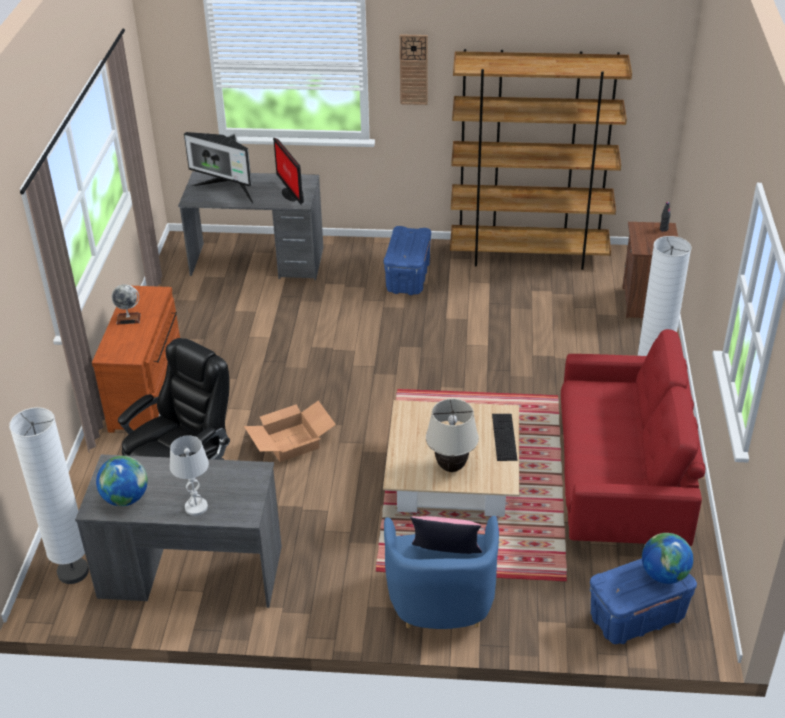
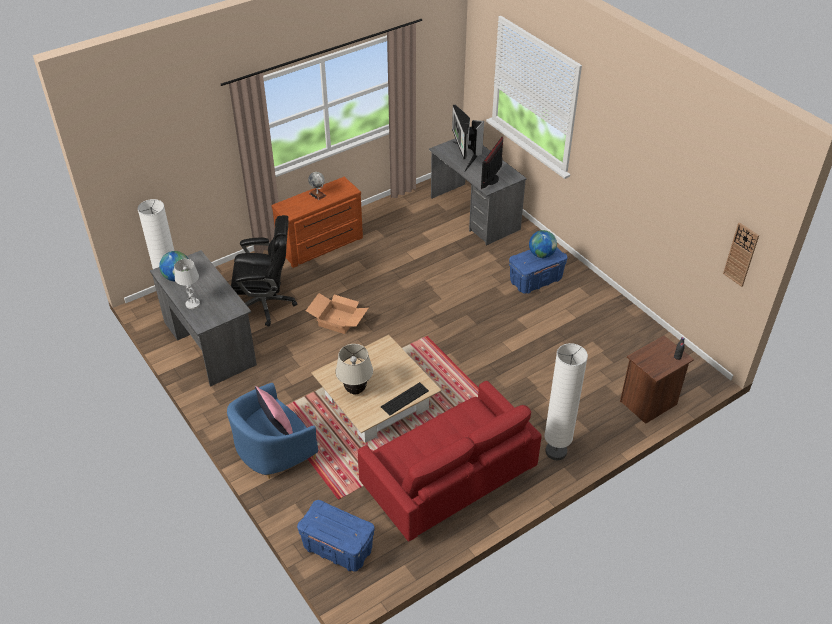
camera: 50 degrees right, 5 degrees up
wall clock [400,35,428,105] -> wall clock moved to [723,222,759,287]
brown bookcase [450,49,632,270] -> none
globe [642,533,693,584] -> globe moved to [529,230,557,258]

